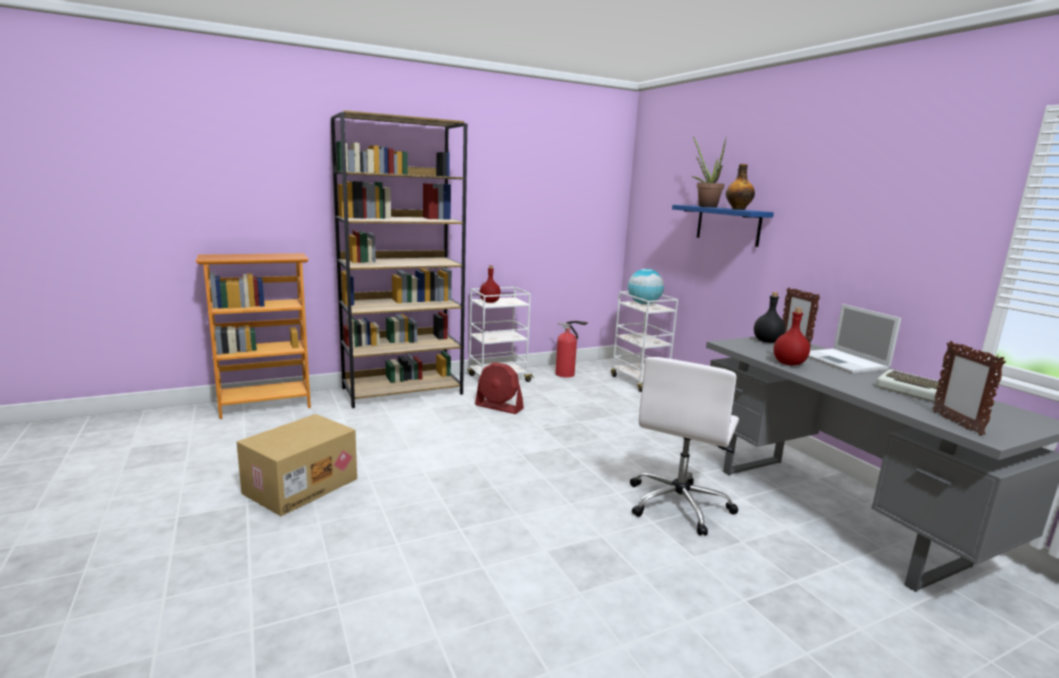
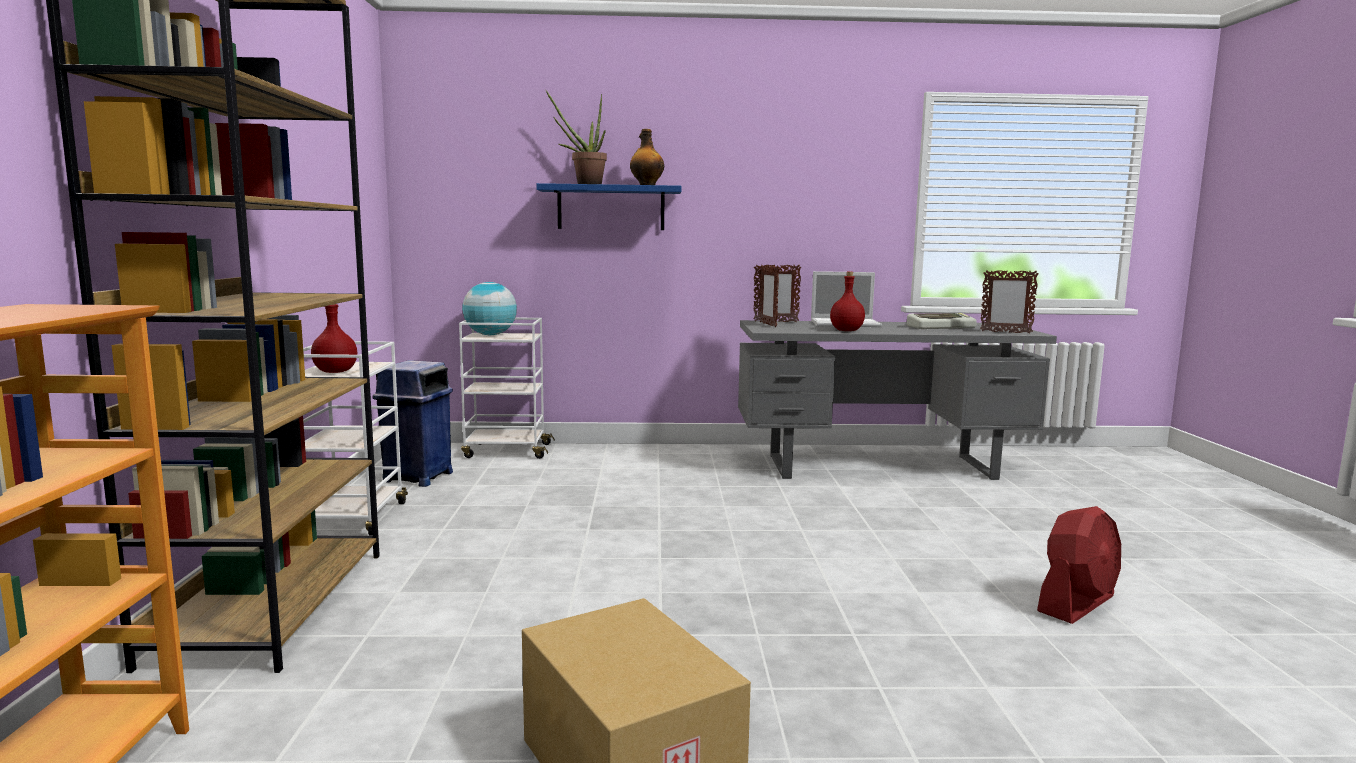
camera: 65 degrees left, 5 degrees down
red fan [475,362,524,414] -> red fan moved to [1037,506,1121,624]
fire extinguisher [555,321,588,377] -> blue trash can [373,360,453,487]
white office chair [630,357,739,536] -> none
black bottle [754,292,785,343] -> picture frame [759,265,779,327]

